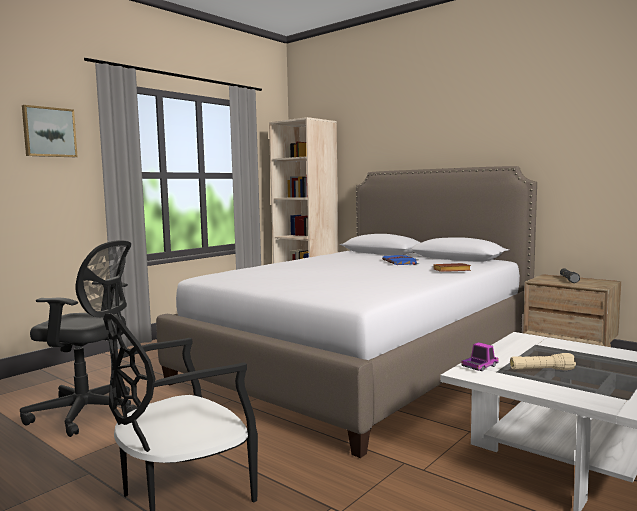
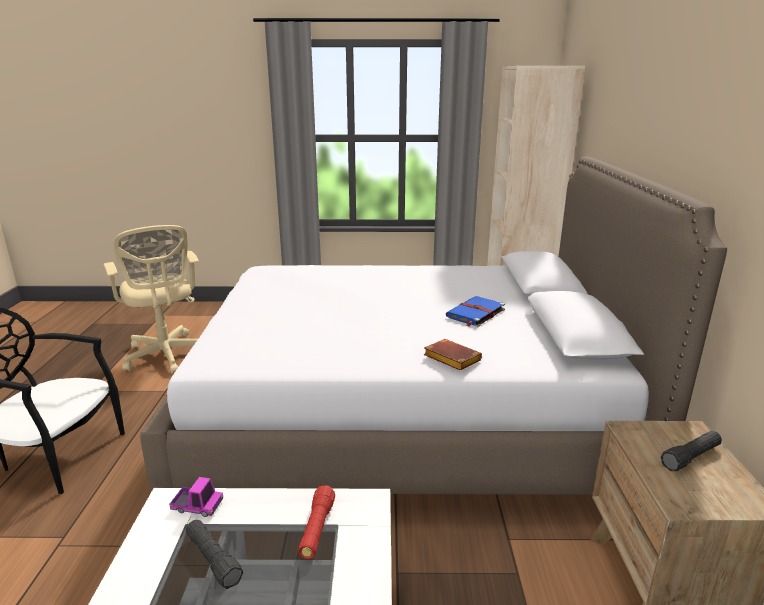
camera: 50 degrees right, 15 degrees up
black office chair [20,240,138,437] -> beige office chair [104,225,199,374]
picture [22,105,78,157] -> none
beige flashlight [510,353,576,370] -> black flashlight [186,520,243,589]
none -> red flashlight [298,485,335,559]

